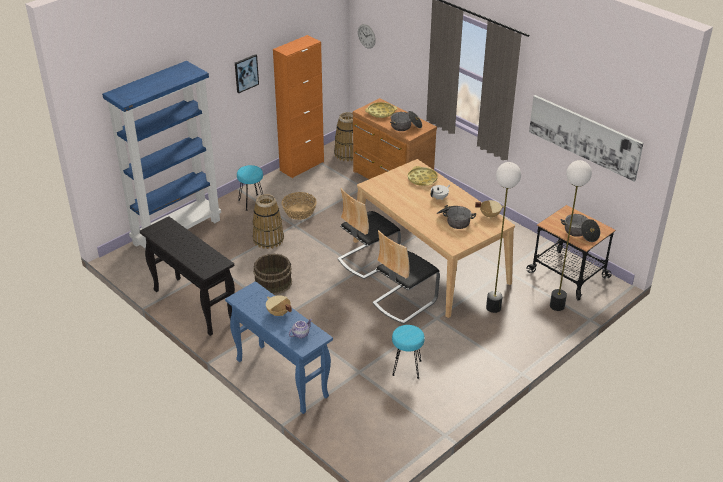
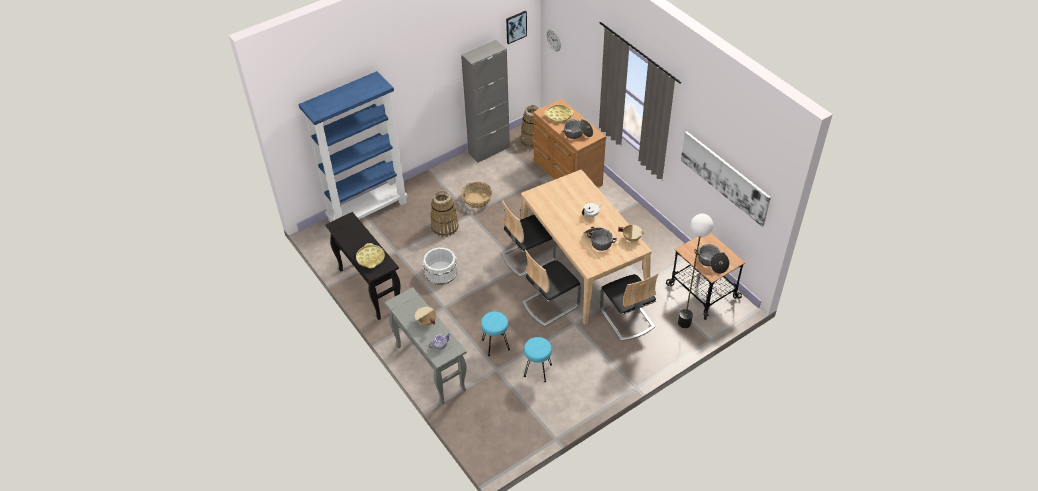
camera: 10 degrees right, 10 degrees up
blue console table [225,281,333,414] -> grey console table [385,287,467,405]
picture [235,54,259,93] -> picture moved to [506,11,527,44]
turquoise stool [237,165,263,211] -> turquoise stool moved to [481,312,510,356]
brown bucket [253,254,292,295] -> white bucket [423,247,457,285]
orange cabinet [273,35,324,178] -> grey cabinet [461,40,510,163]
yellow tray [408,166,438,186] -> yellow tray moved to [356,243,385,268]
floor lamp [486,162,521,313] -> chair [600,273,659,341]

